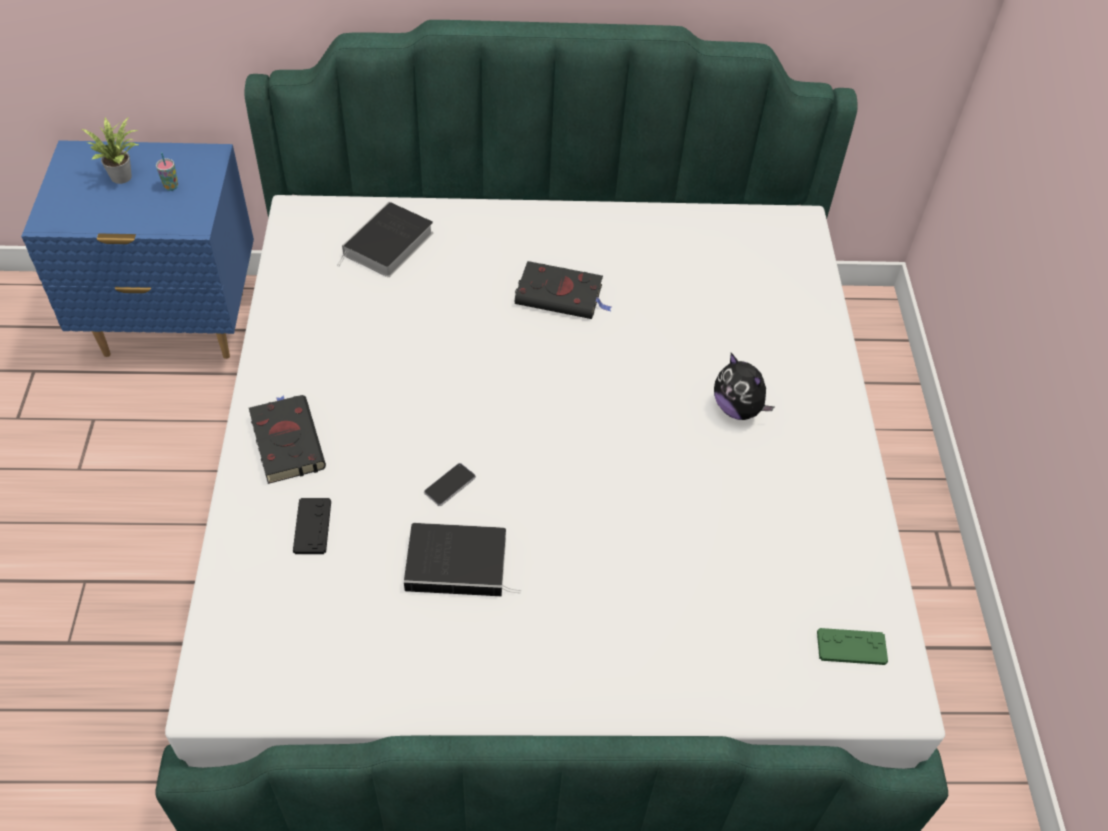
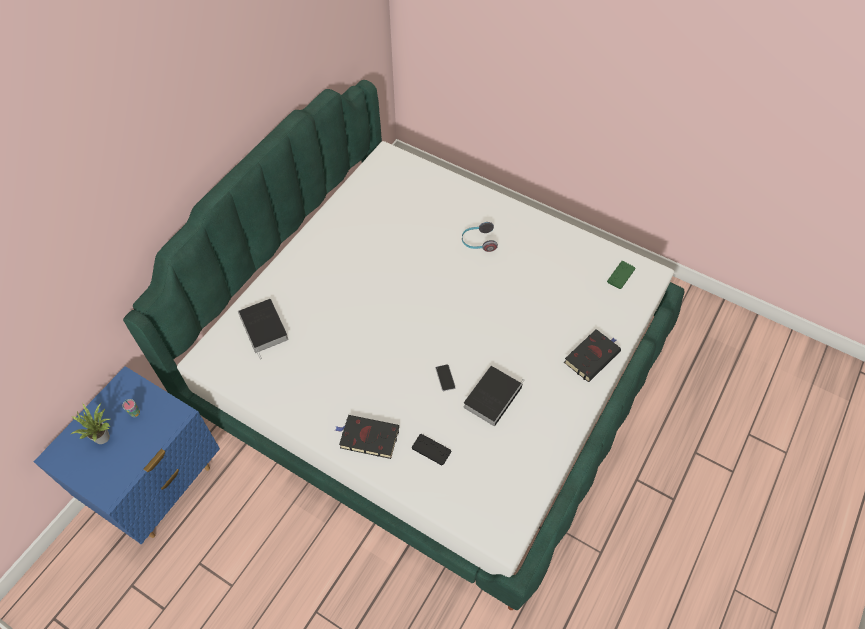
camera: 55 degrees left, 5 degrees up
black book [515,261,612,319] -> black book moved to [564,329,621,382]
plush toy [714,353,774,420] -> headphones [462,222,498,252]

